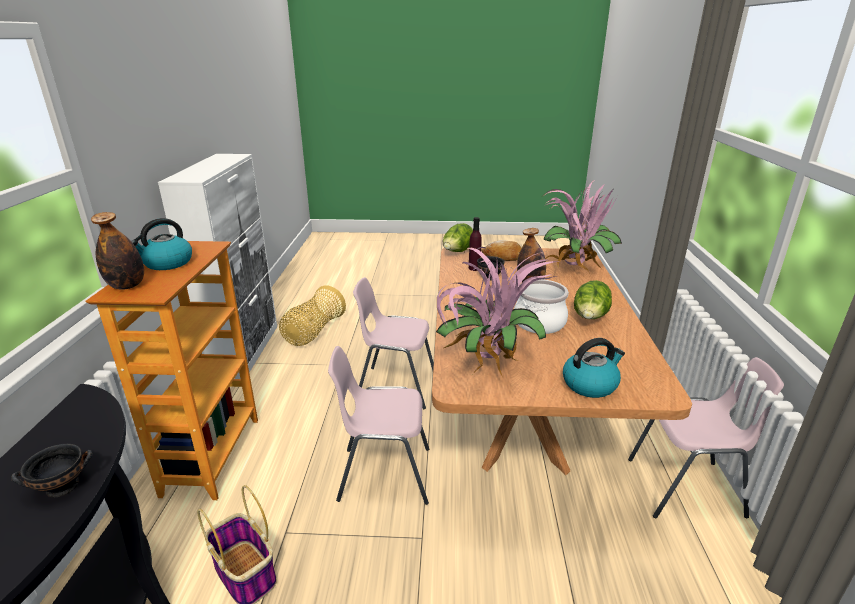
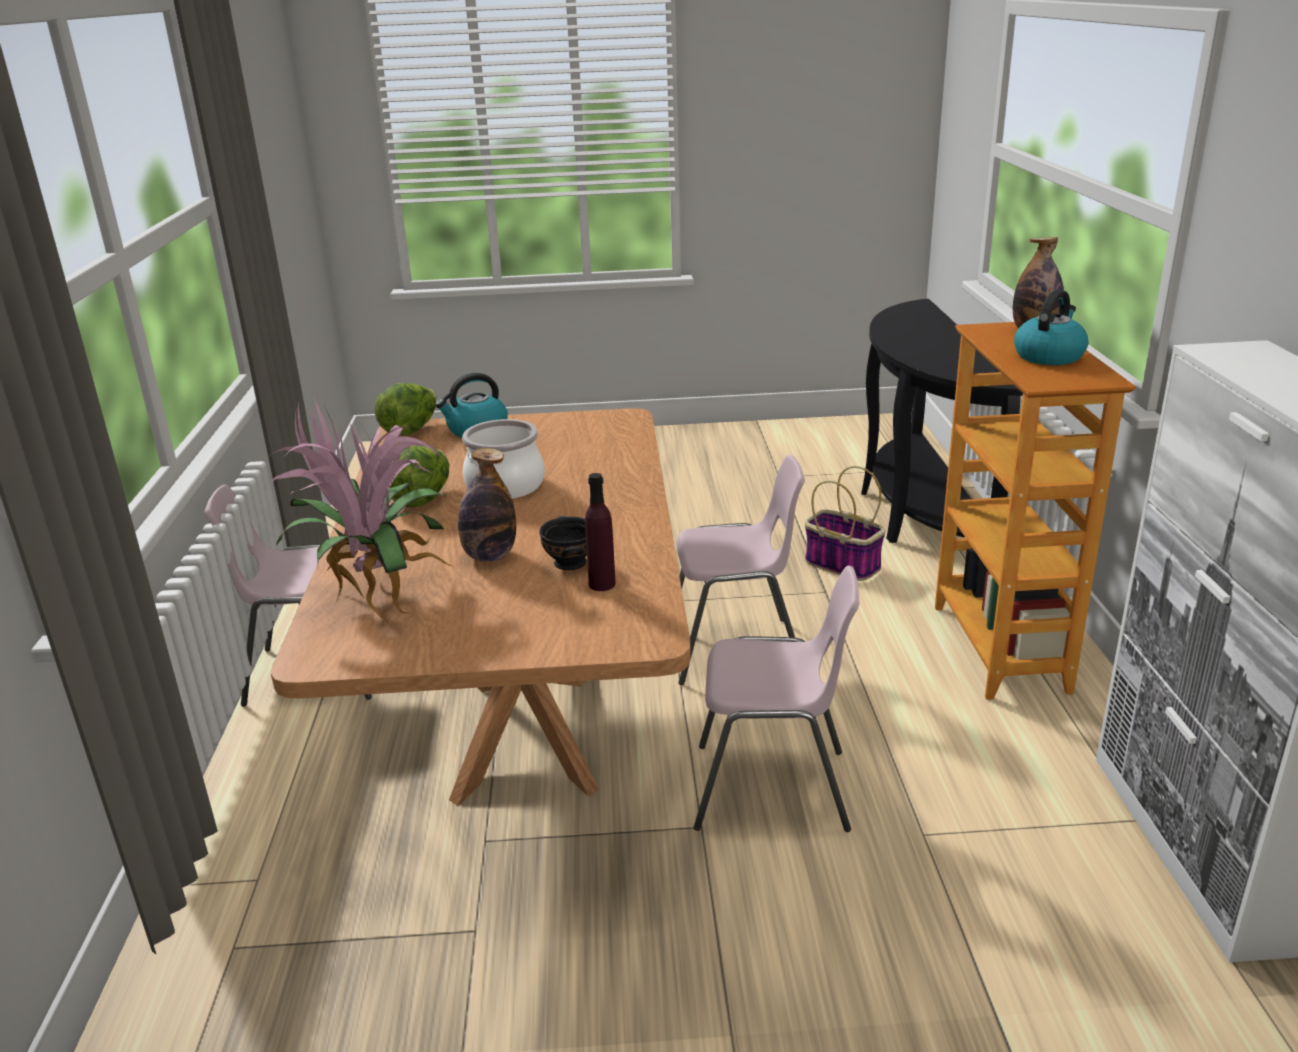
camera: 175 degrees right, 0 degrees up
black bowl [11,444,93,497] -> none
basket [279,286,346,346] -> none
potted plant [436,247,558,377] -> none
lettuce [443,223,473,252] -> lettuce moved to [375,383,436,436]
bread [481,240,522,261] -> none

